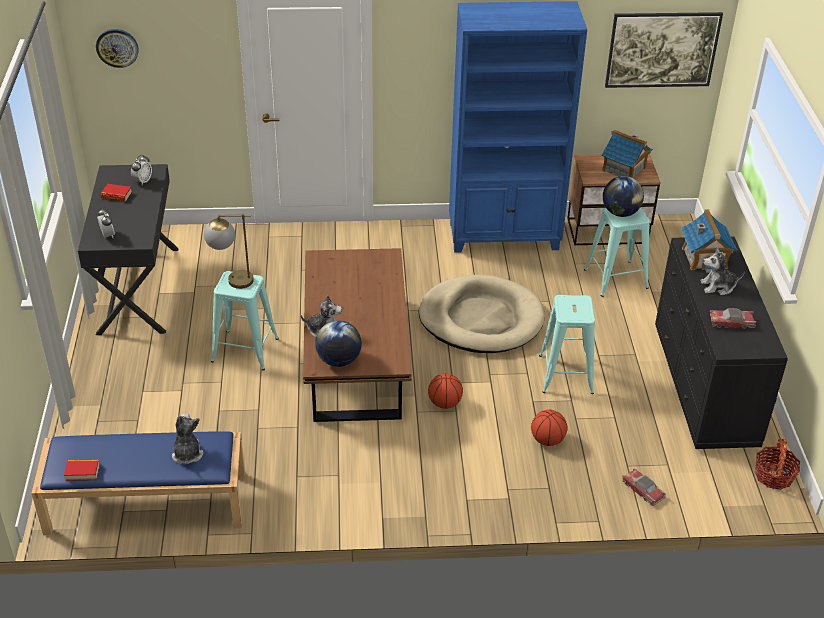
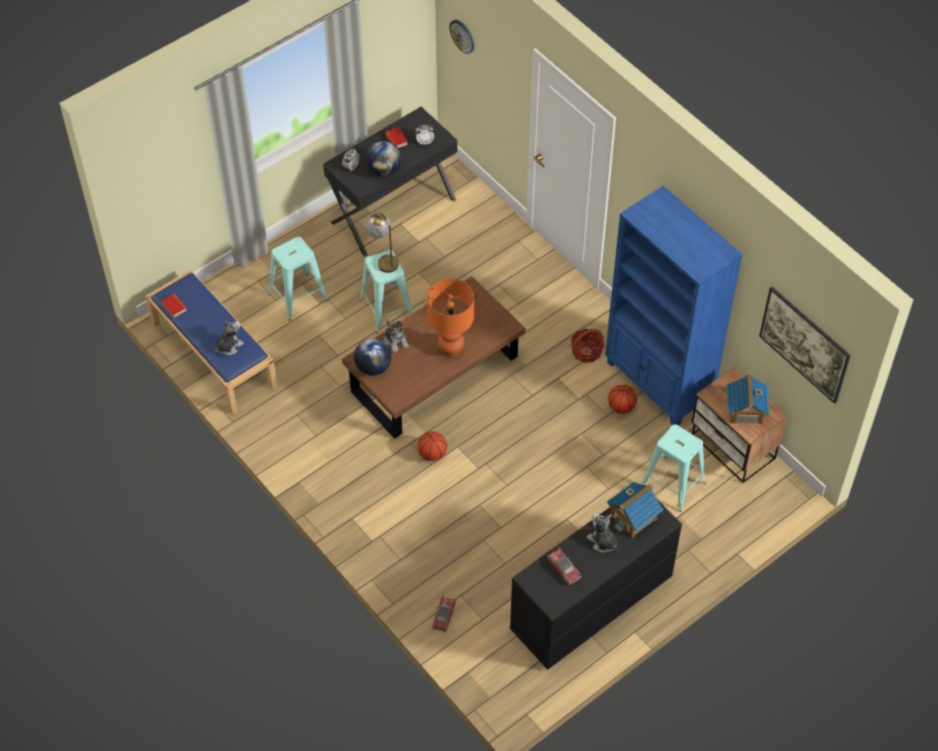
camera: 55 degrees right, 15 degrees up
beige dog bed [419,275,545,353] -> none
basketball [531,410,568,446] -> basketball moved to [608,385,637,414]
turquoise stool [539,295,595,394] -> turquoise stool moved to [268,237,328,321]
globe [603,176,644,217] -> globe moved to [366,140,402,176]
basket [755,439,800,490] -> basket moved to [571,329,604,363]
none -> orange table lamp [427,279,474,357]

